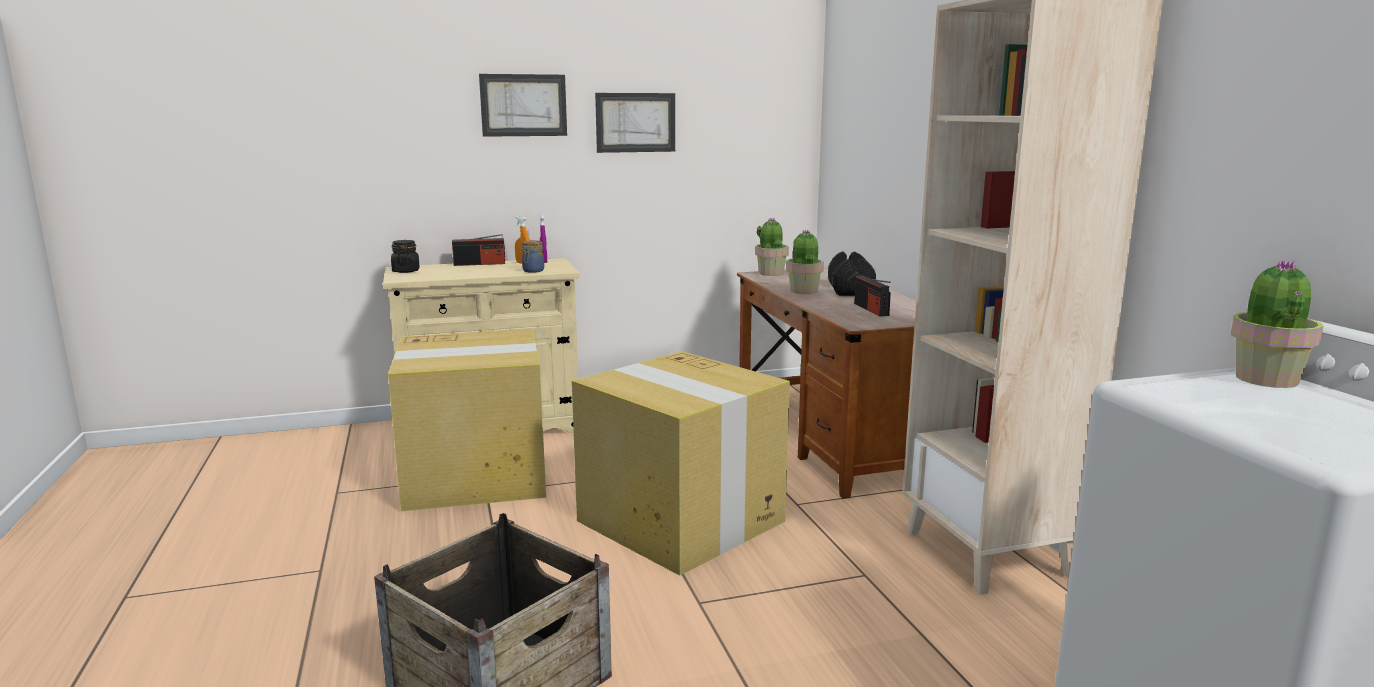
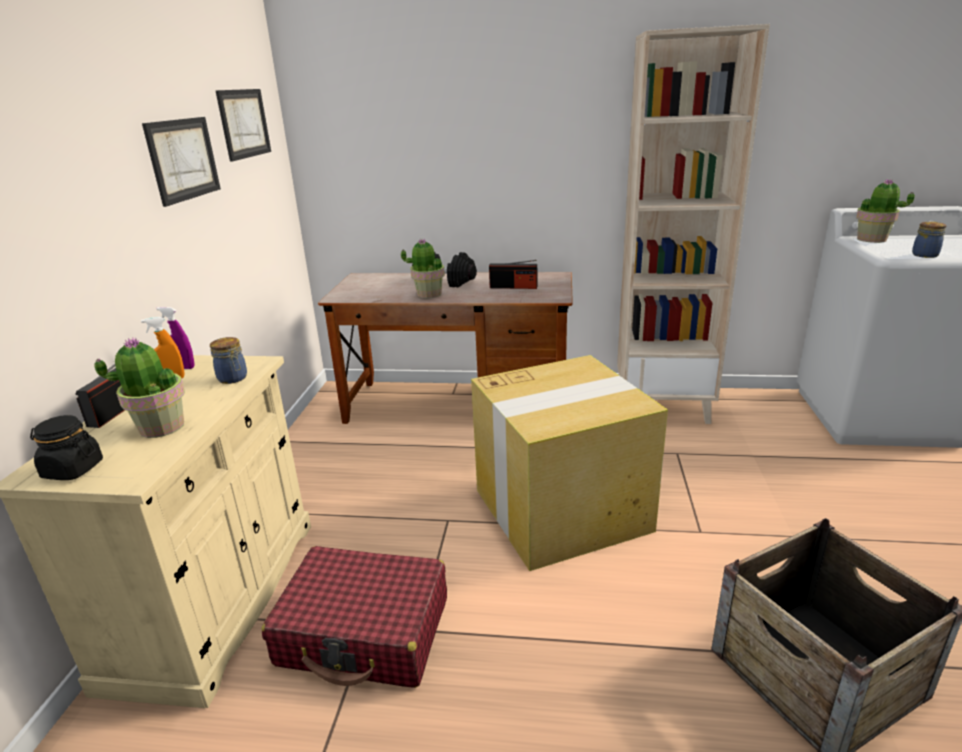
camera: 65 degrees left, 10 degrees up
cardboard box [388,330,546,511] -> red suitcase [262,546,447,688]
picture [479,74,567,137] -> picture moved to [216,89,271,162]
potted plant [755,218,789,276] -> potted plant moved to [94,338,185,438]
none -> jar [912,222,947,258]

